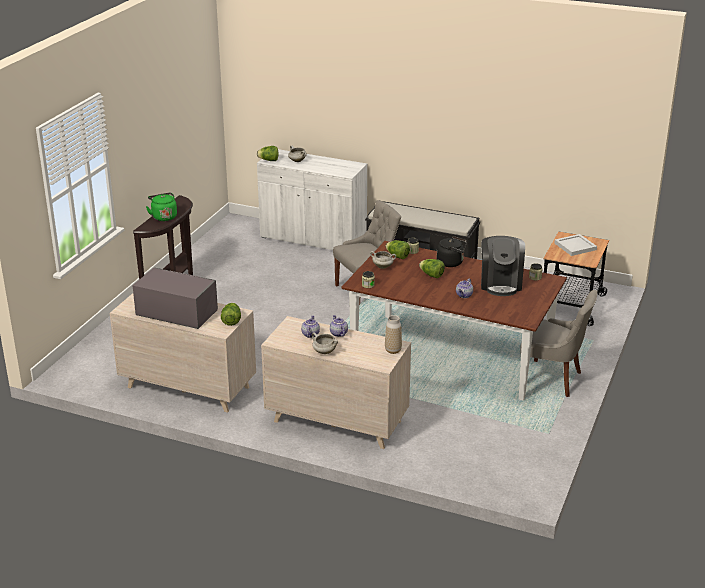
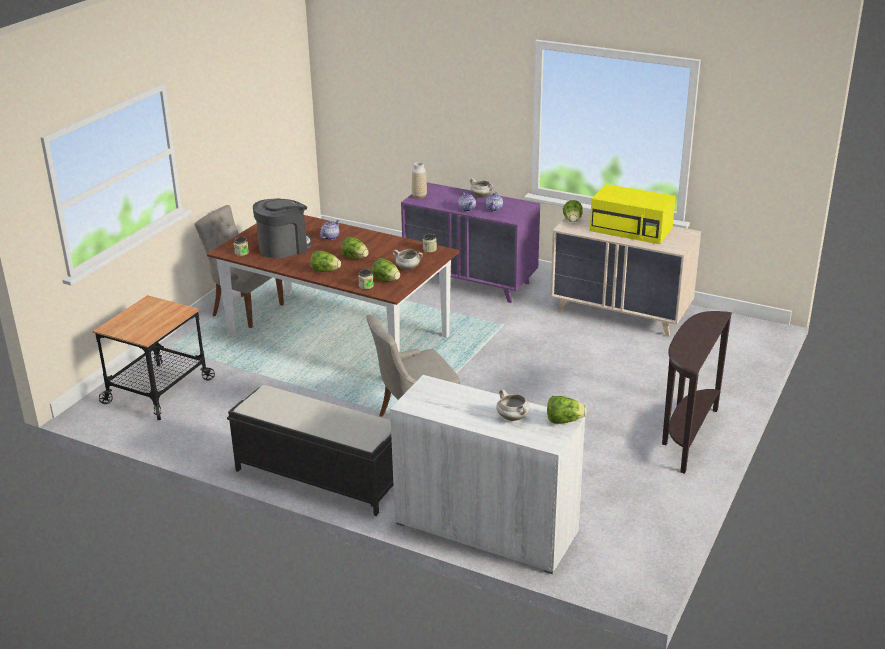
camera: 175 degrees left, 0 degrees up
grey microwave [133,268,218,329] -> yellow microwave [590,184,676,244]
green kettle [146,192,177,221] -> none
beige dresser [261,316,411,449] -> purple dresser [401,182,540,303]
black kettle [437,236,467,267] -> lettuce [311,250,341,272]
coffee machine [481,236,525,296] -> coffee machine turned 45 degrees clockwise [253,198,312,259]
white tray [554,234,597,256] -> none

